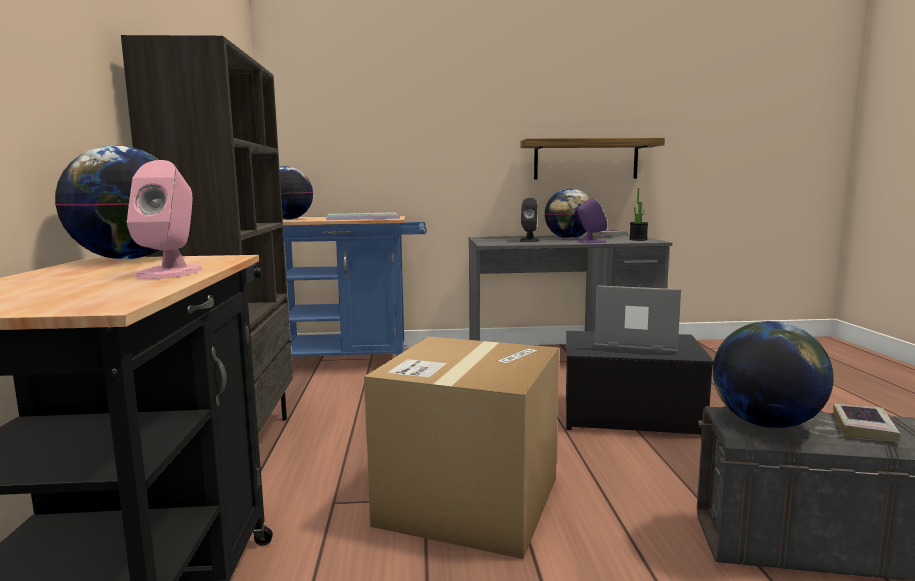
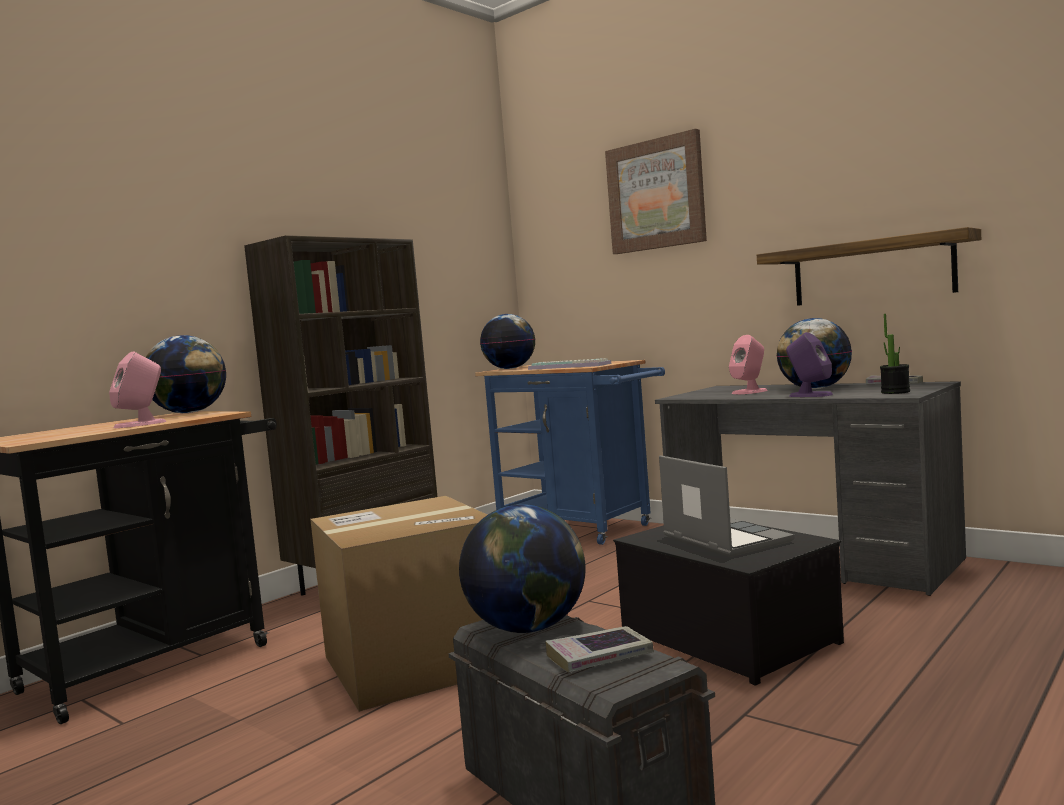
camera: 45 degrees right, 5 degrees down
black speaker [520,198,540,242] -> pink speaker [729,335,768,394]
none -> picture [605,129,707,254]

